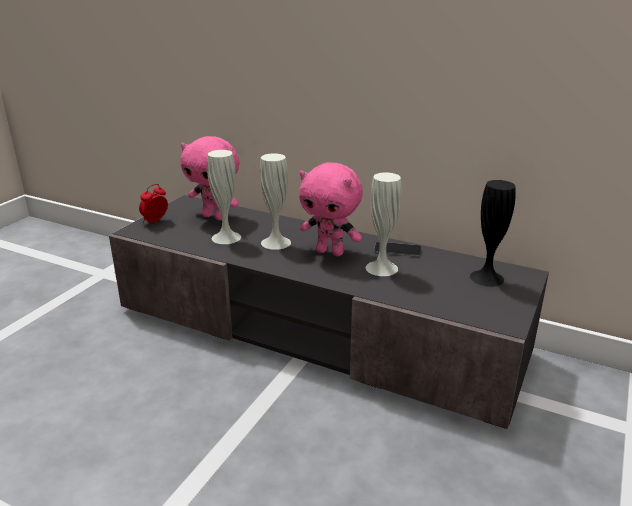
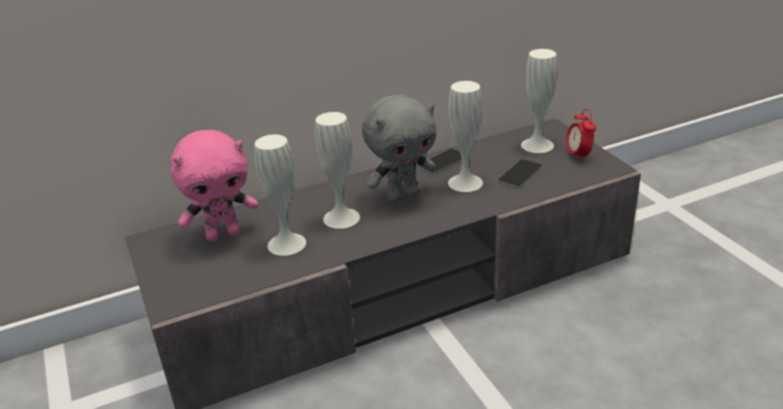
camera: 50 degrees left, 5 degrees up
alarm clock [139,184,168,223] -> alarm clock moved to [566,109,596,162]
pink plush toy [299,162,363,256] -> grey plush toy [362,95,436,202]
black vase [470,180,516,287] -> white vase [521,49,558,153]
none -> phone [498,159,542,188]

